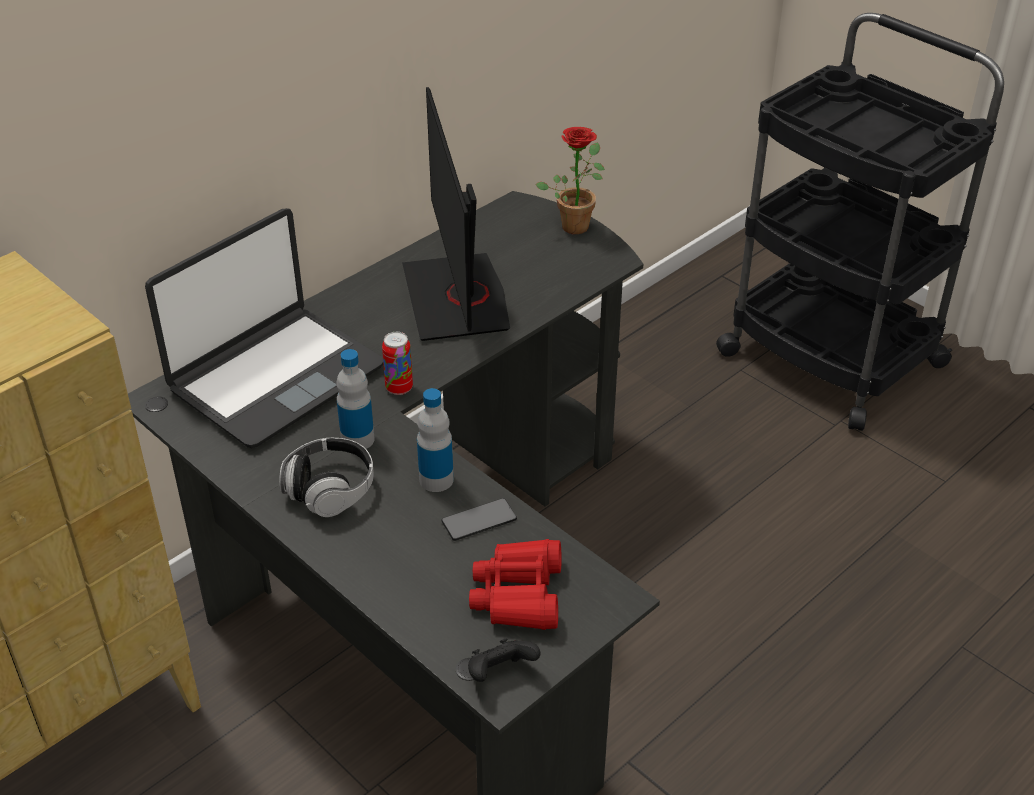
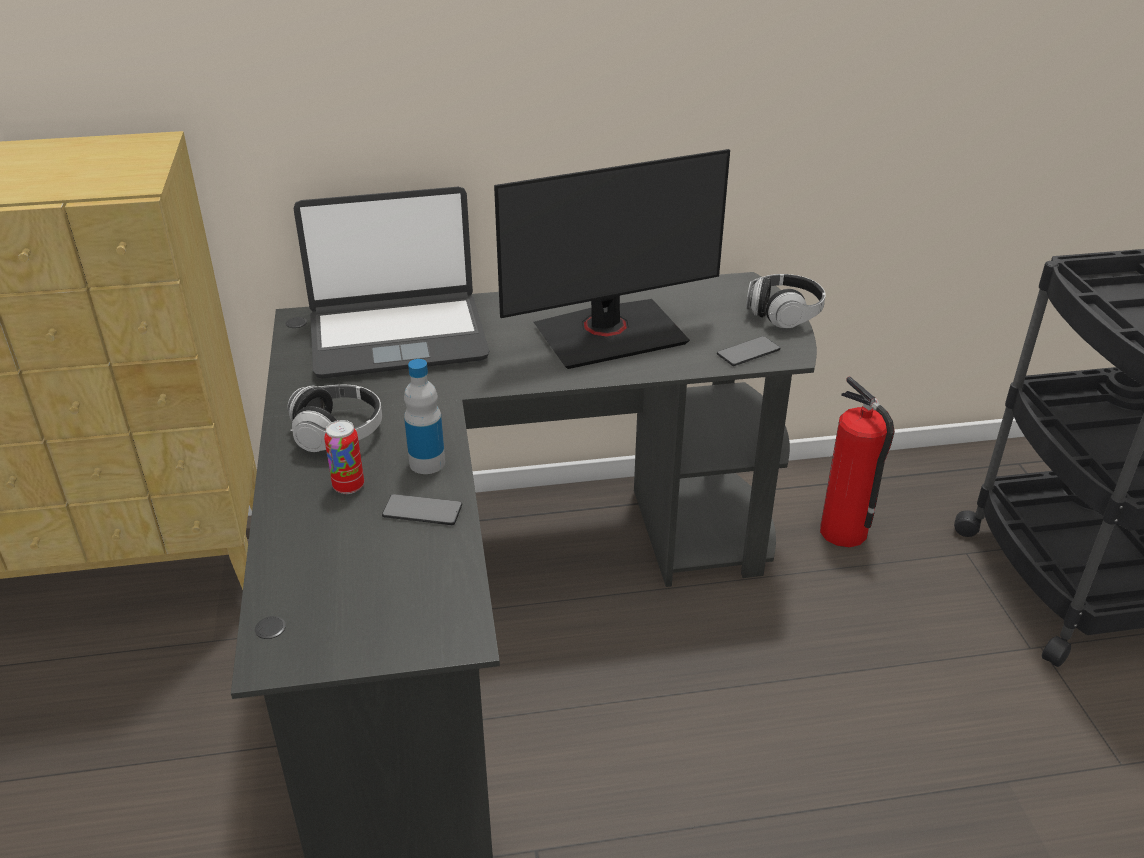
camera: 35 degrees right, 5 degrees down
bottle [337,349,375,449] -> none
can [382,332,413,395] -> can moved to [324,420,364,494]
monitor [402,87,510,341] -> monitor turned 135 degrees counterclockwise [494,149,730,369]
black game controller [468,638,541,682] -> none
red binoculars [469,539,562,630] -> none
potted plant [535,127,605,234] -> headphones [746,274,826,328]
none -> phone [717,336,780,366]
none -> fire extinguisher [820,376,895,547]

